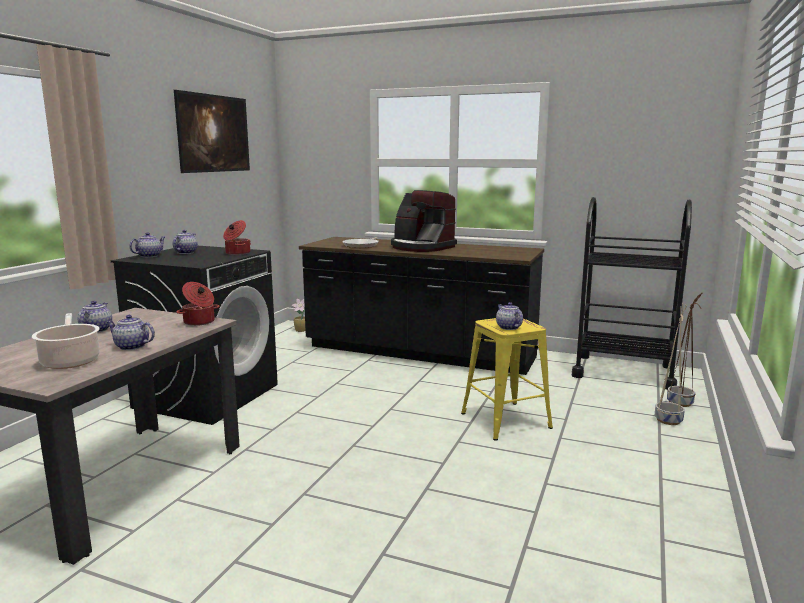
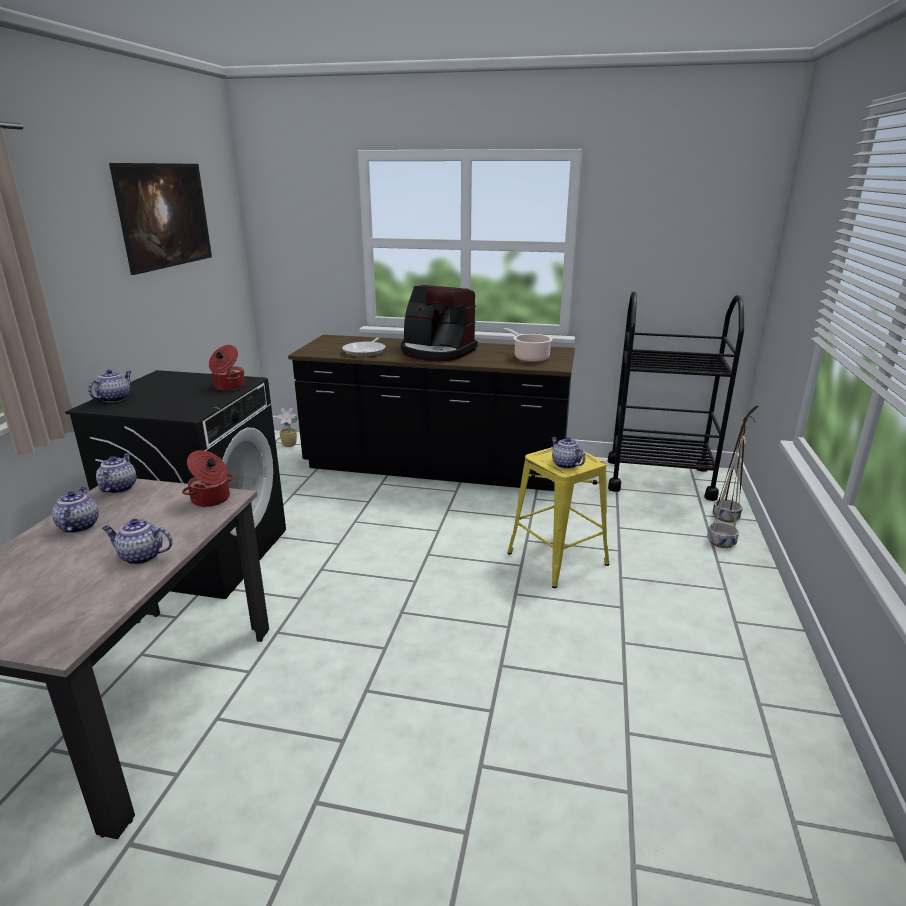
camera: 10 degrees left, 10 degrees up
cooking pot [32,313,100,369] -> cooking pot moved to [503,328,553,362]
teapot [173,230,198,254] -> teapot moved to [96,453,136,494]

